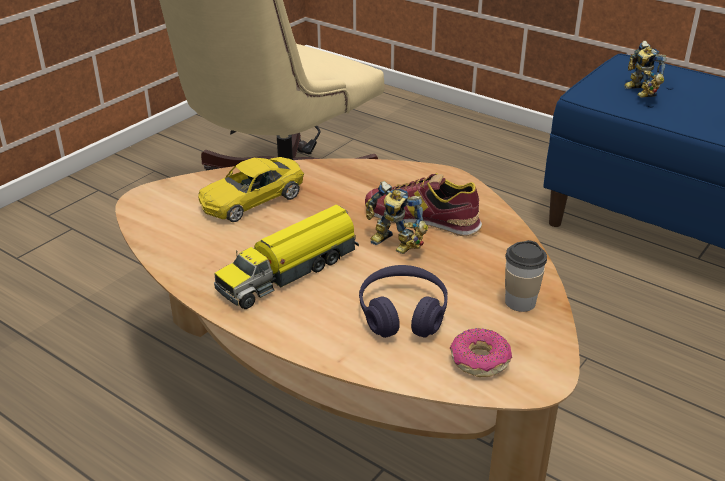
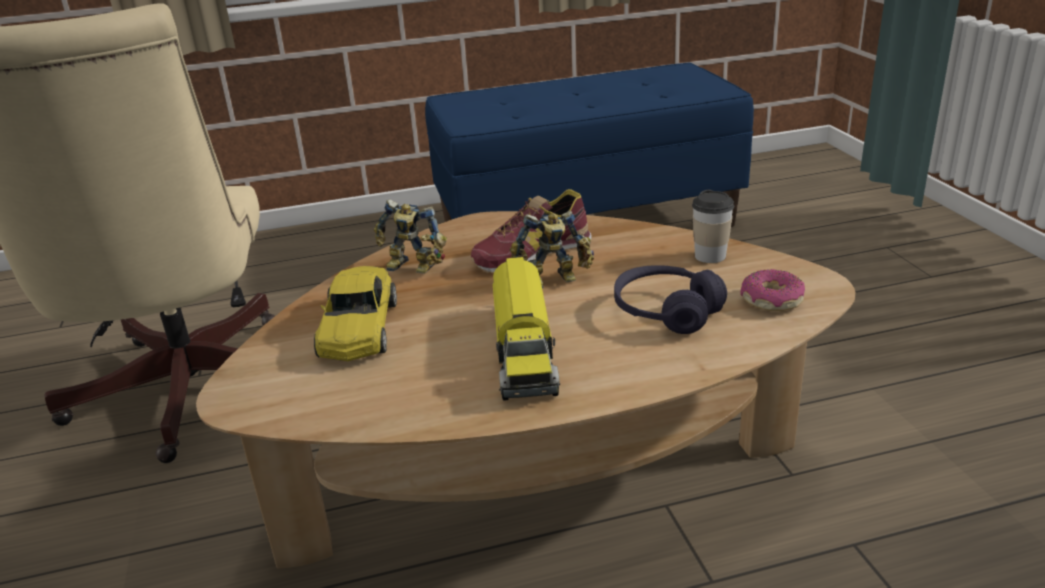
camera: 50 degrees left, 5 degrees down
toy robot [624,41,667,98] -> toy robot moved to [374,199,447,274]

